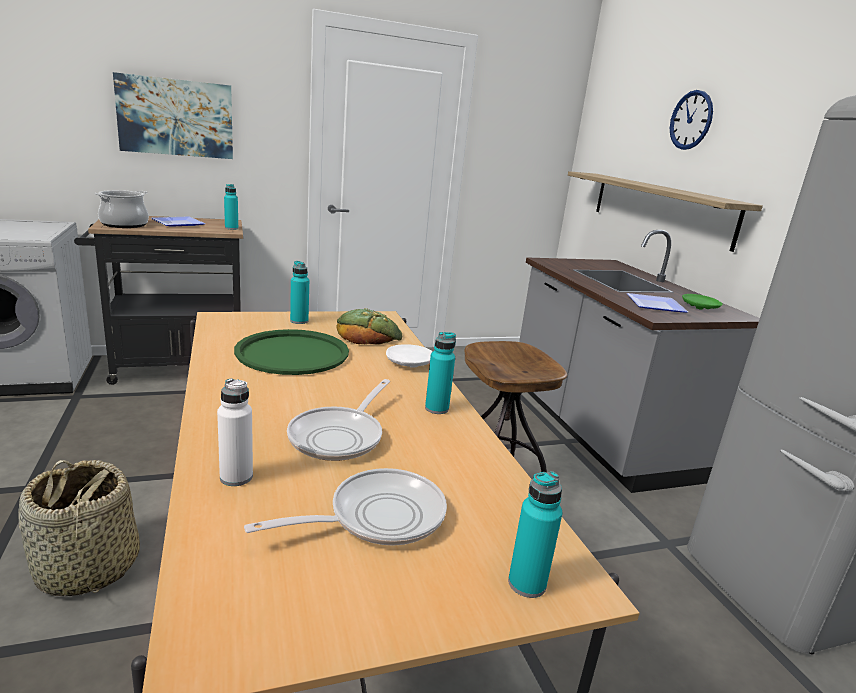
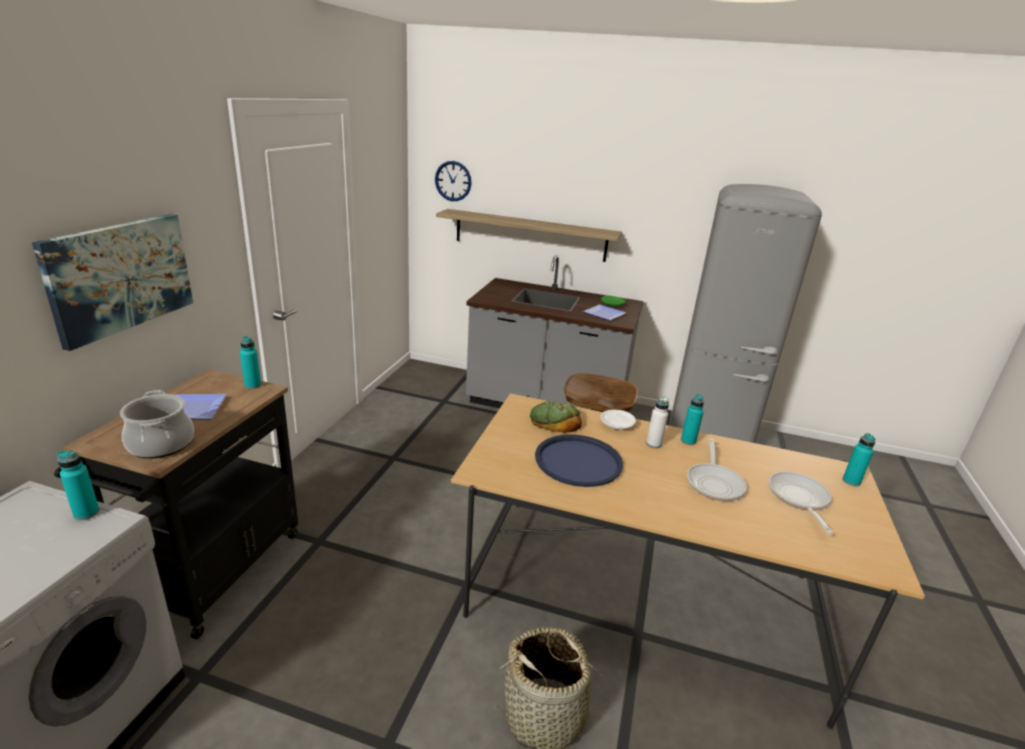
camera: 55 degrees left, 5 degrees up
white bottle [217,378,253,486] -> white bottle moved to [646,397,669,448]
green tray [234,329,349,375] -> blue tray [535,434,623,487]
frying pan [287,379,390,461] -> frying pan turned 45 degrees clockwise [687,438,747,501]
turquoise bottle [290,261,309,324] -> turquoise bottle moved to [57,451,99,520]
wall clock [670,90,713,150] -> wall clock moved to [435,161,472,201]

